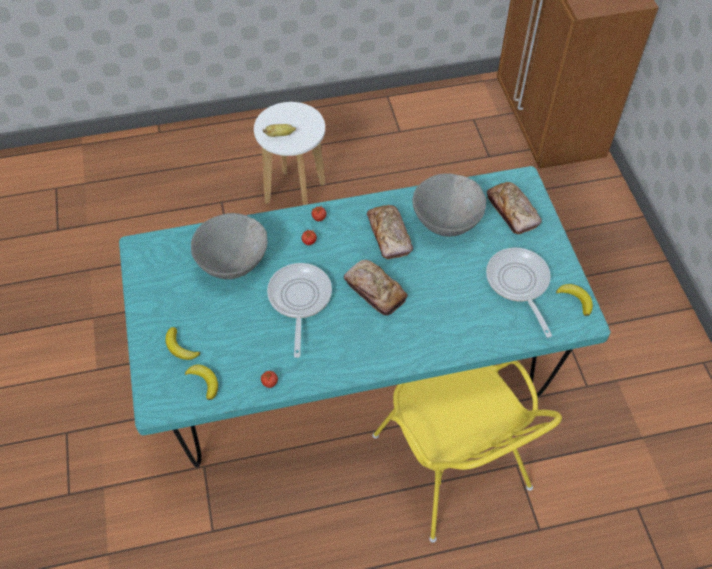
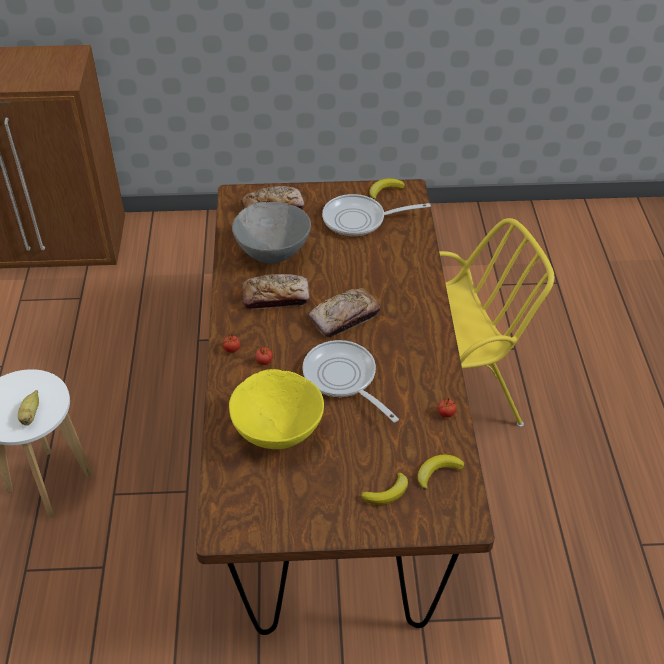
camera: 80 degrees left, 10 degrees down
turquoise dining table [119,166,610,467] -> brown dining table [196,179,495,635]
grey bowl [191,213,267,279] -> yellow bowl [229,369,324,449]
frying pan [267,263,332,358] -> frying pan turned 45 degrees clockwise [302,340,399,422]

